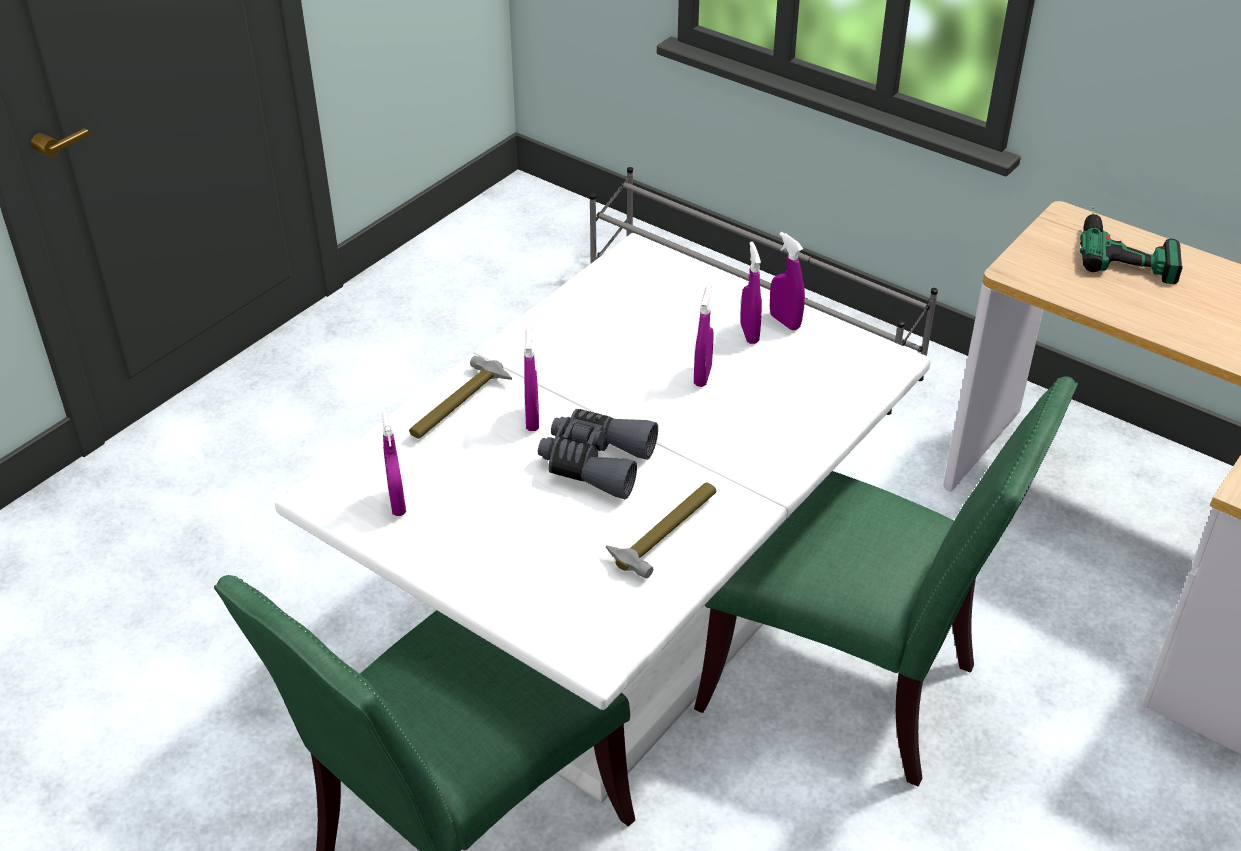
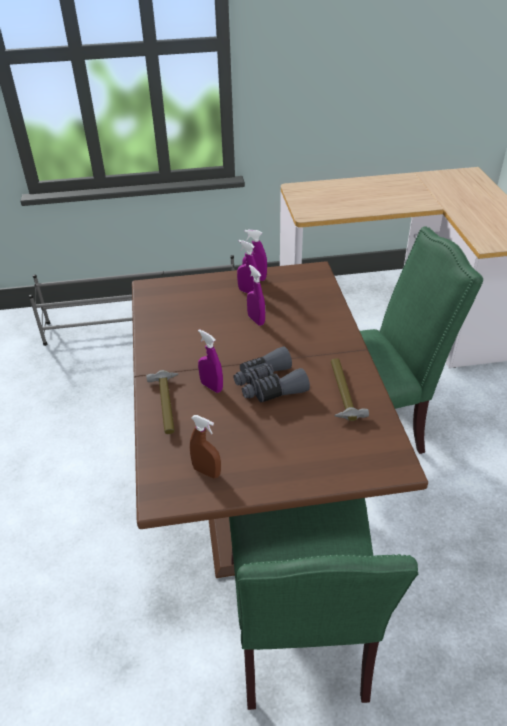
camera: 45 degrees left, 0 degrees up
white dining table [275,233,931,803] -> brown dining table [132,261,428,578]
purple spray bottle [382,411,406,516] -> brown spray bottle [190,415,221,478]
power drill [1080,206,1183,284] -> none

